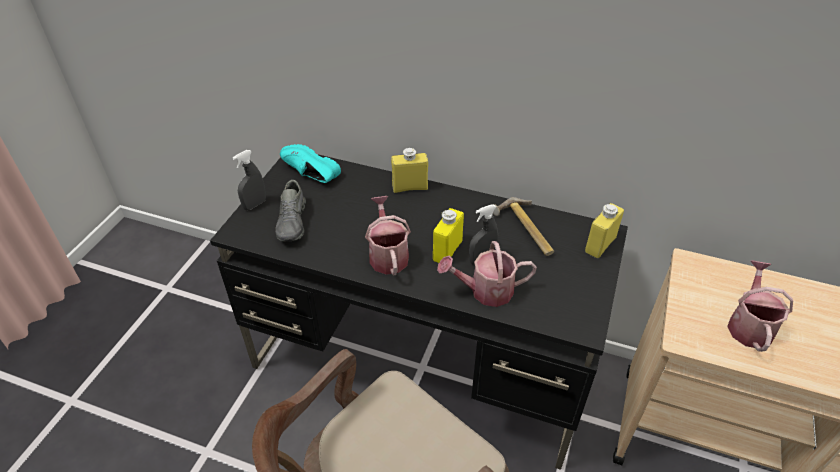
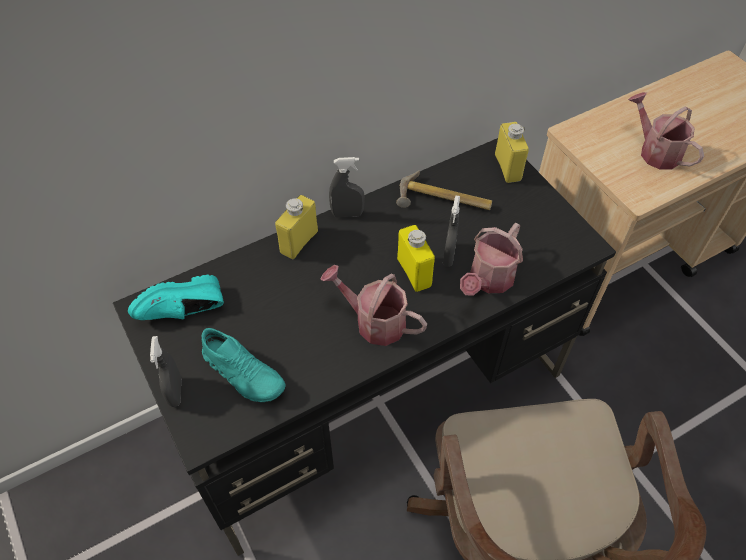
camera: 50 degrees left, 10 degrees up
grey shoe [275,180,306,242] -> turquoise shoe [202,328,286,402]
none -> grey spray bottle [329,157,365,217]

